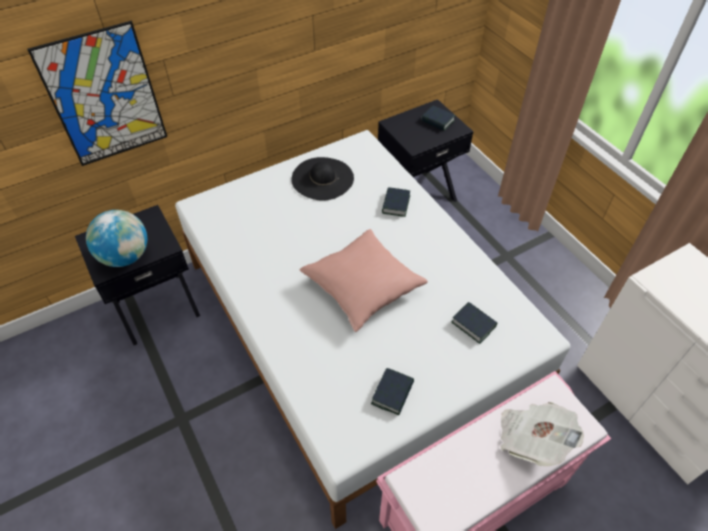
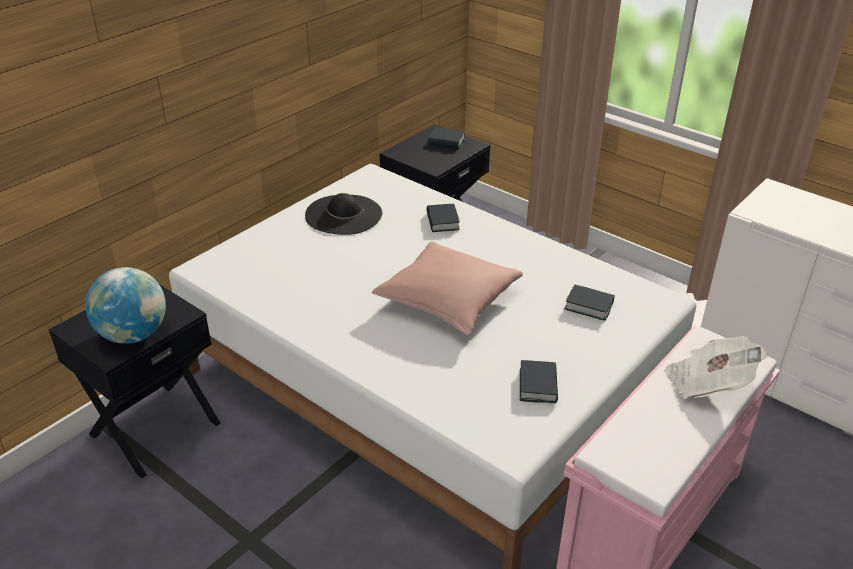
camera: 20 degrees left, 15 degrees down
picture [27,21,167,166] -> none

